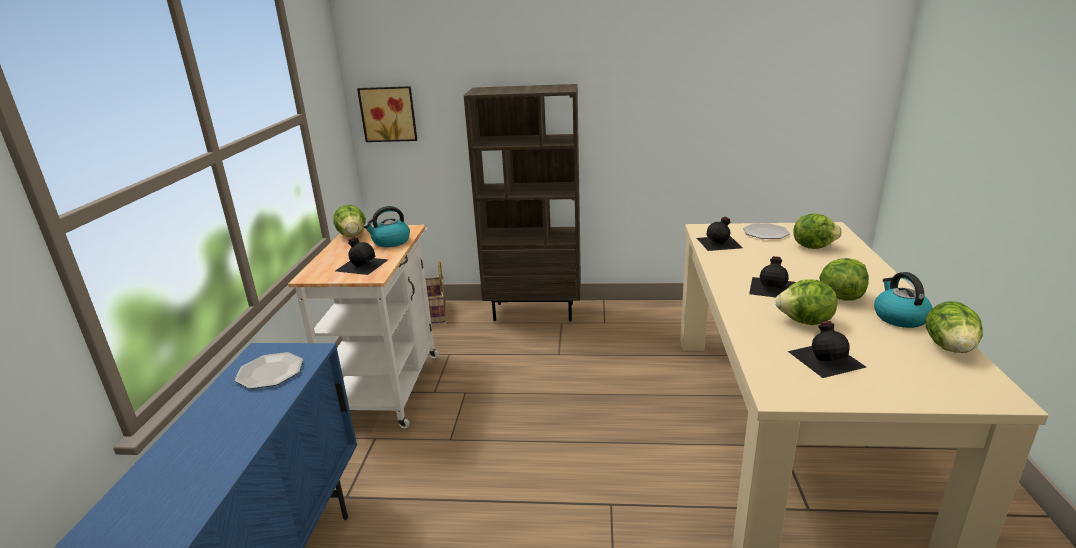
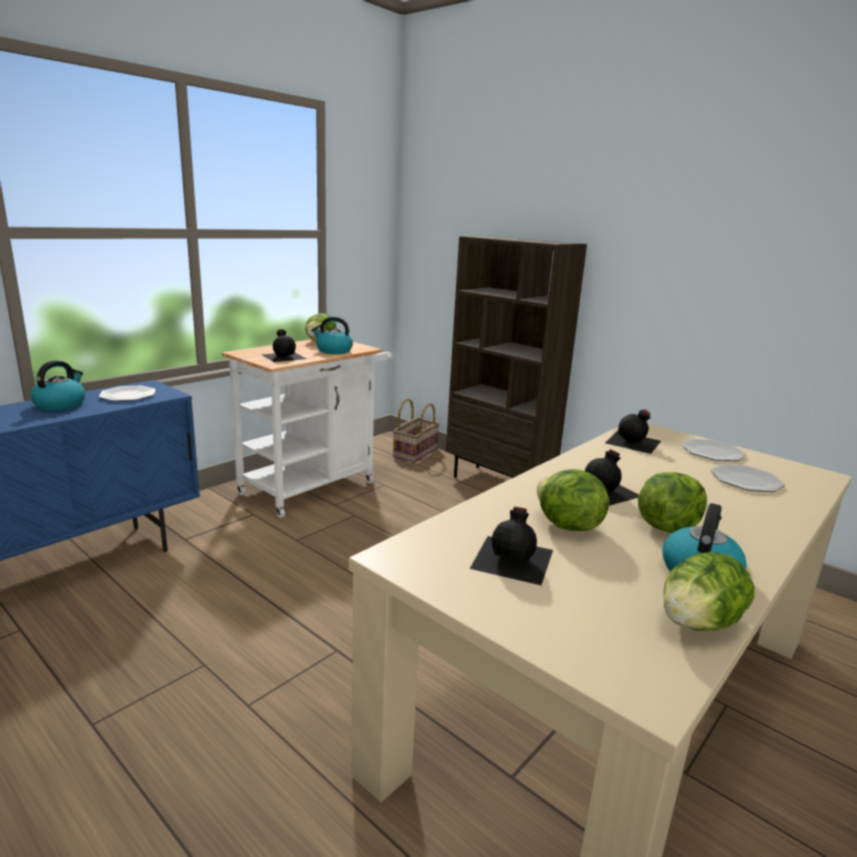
camera: 35 degrees right, 5 degrees down
picture [357,86,417,142] -> none
lettuce [793,213,842,249] -> plate [711,464,785,492]
none -> kettle [30,360,86,411]

